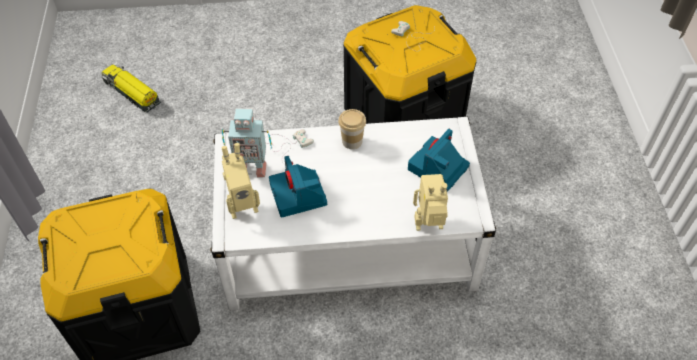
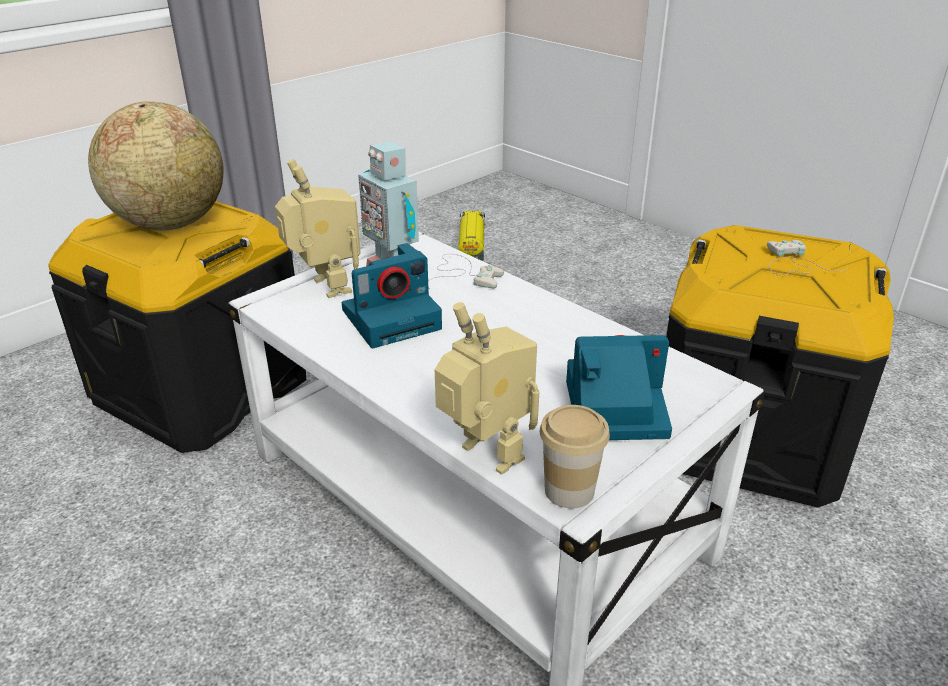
camera: 50 degrees right, 20 degrees down
toy robot [222,143,260,219] -> toy robot turned 150 degrees counterclockwise [275,159,361,298]
camera [269,156,327,218] -> camera turned 150 degrees counterclockwise [342,243,442,348]
cup [338,109,366,149] -> cup moved to [540,405,610,508]
none -> globe [88,101,223,231]

